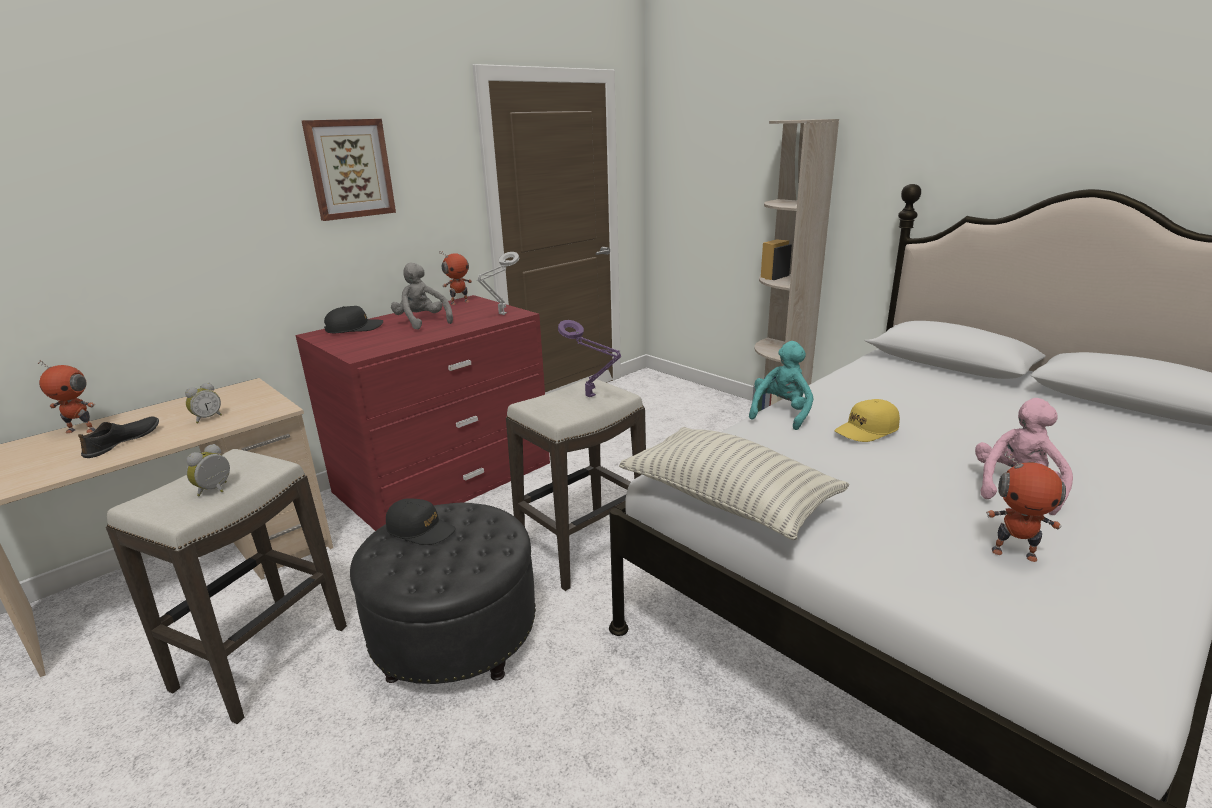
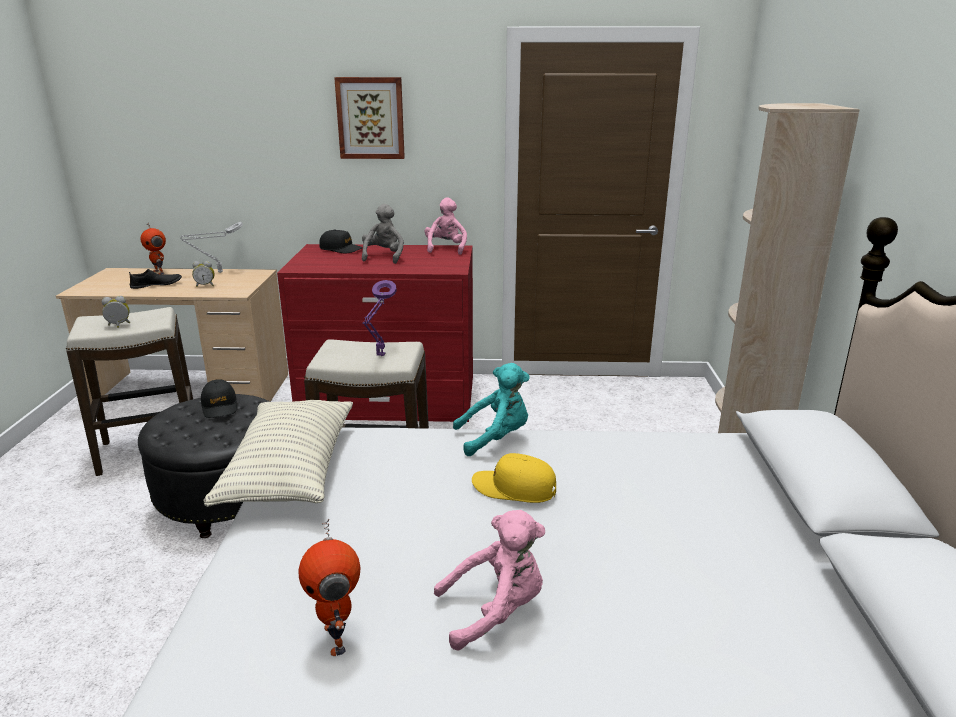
camera: 45 degrees right, 0 degrees up
toy robot [440,253,472,305] -> pink plush toy [424,198,467,255]
grey table lamp [477,252,519,315] -> grey table lamp moved to [180,222,243,273]

